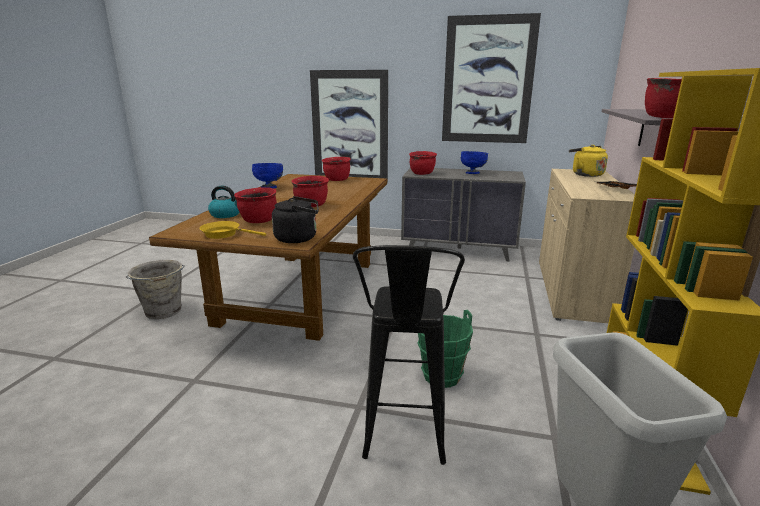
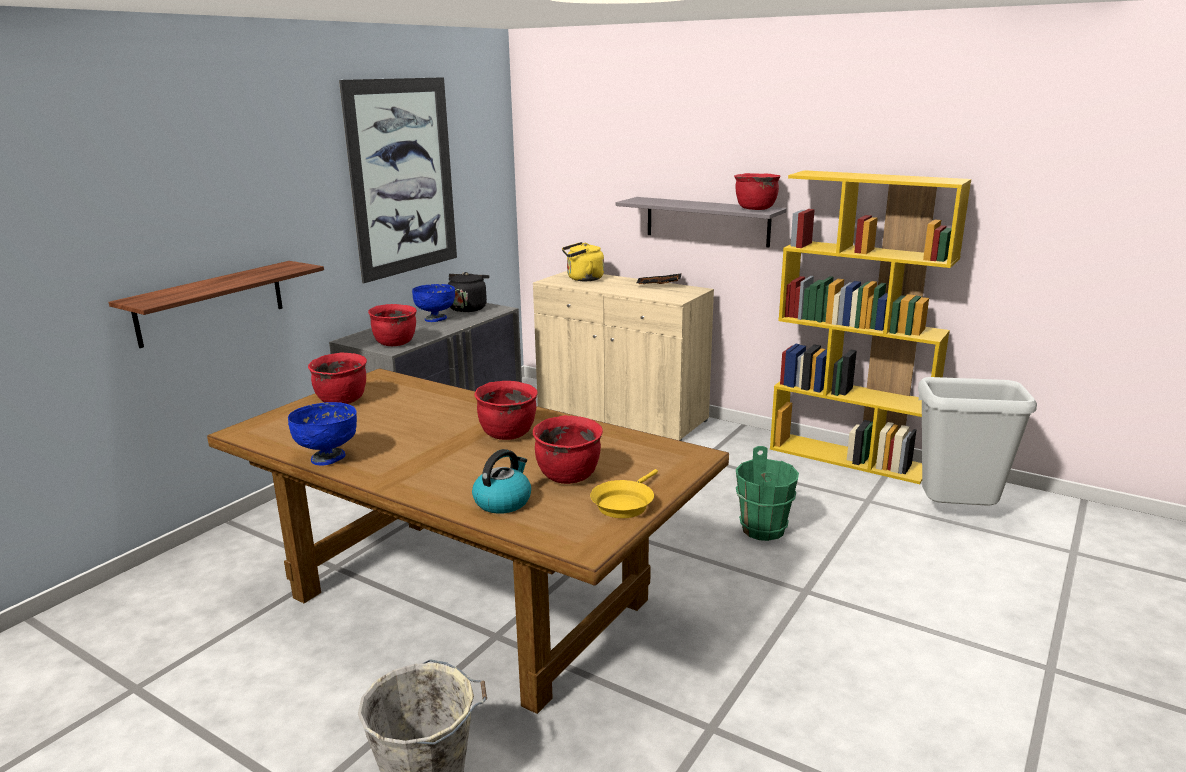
camera: 70 degrees left, 0 degrees up
black kettle [272,196,319,243] -> black kettle moved to [447,272,489,312]
picture [310,70,388,183] -> shelf [108,261,324,348]
black stool [353,245,465,465] -> none

